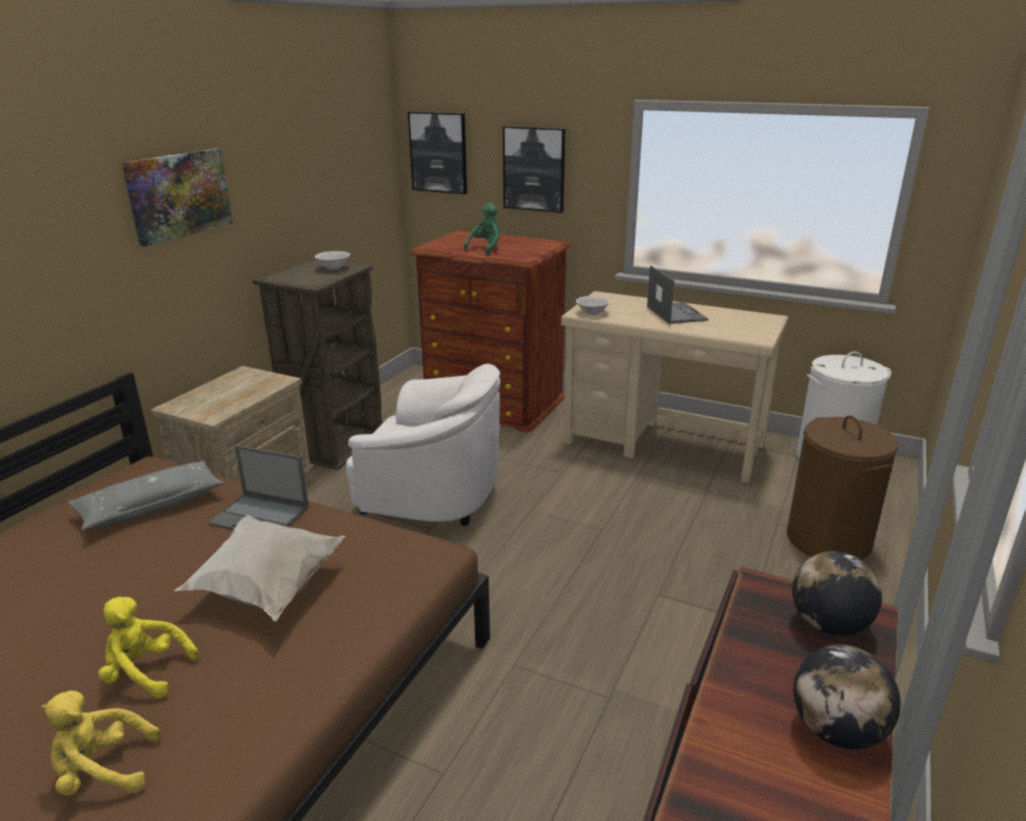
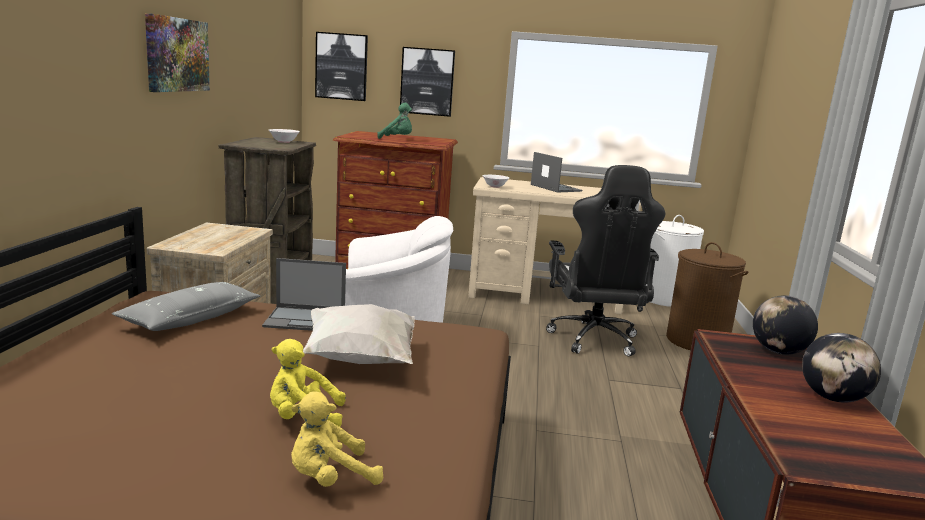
camera: 20 degrees left, 10 degrees down
green plush toy [464,203,500,255] -> green plush toy turned 90 degrees clockwise [377,103,412,139]
none -> black office chair [546,165,665,356]

